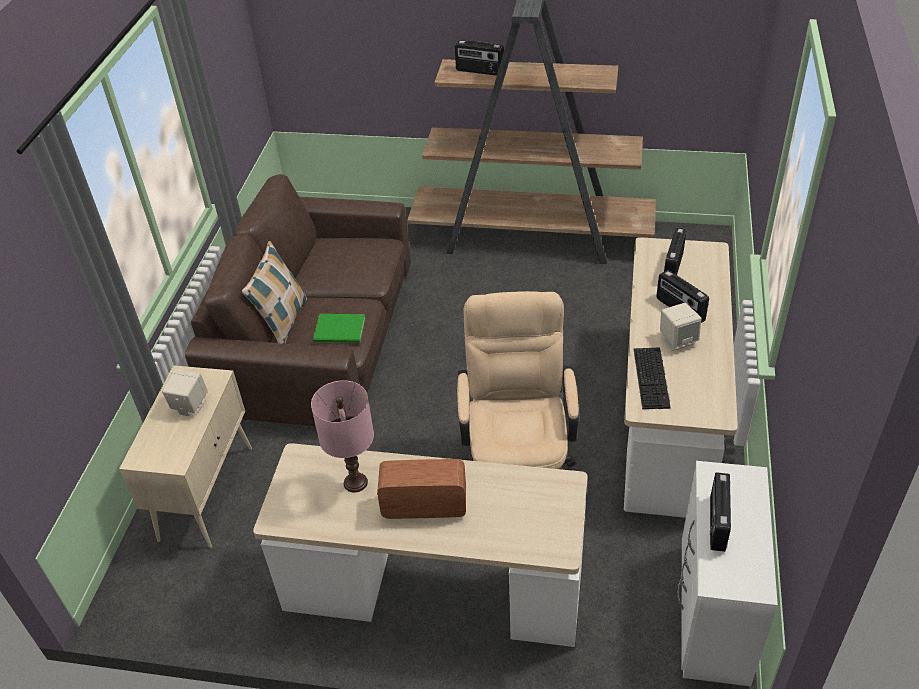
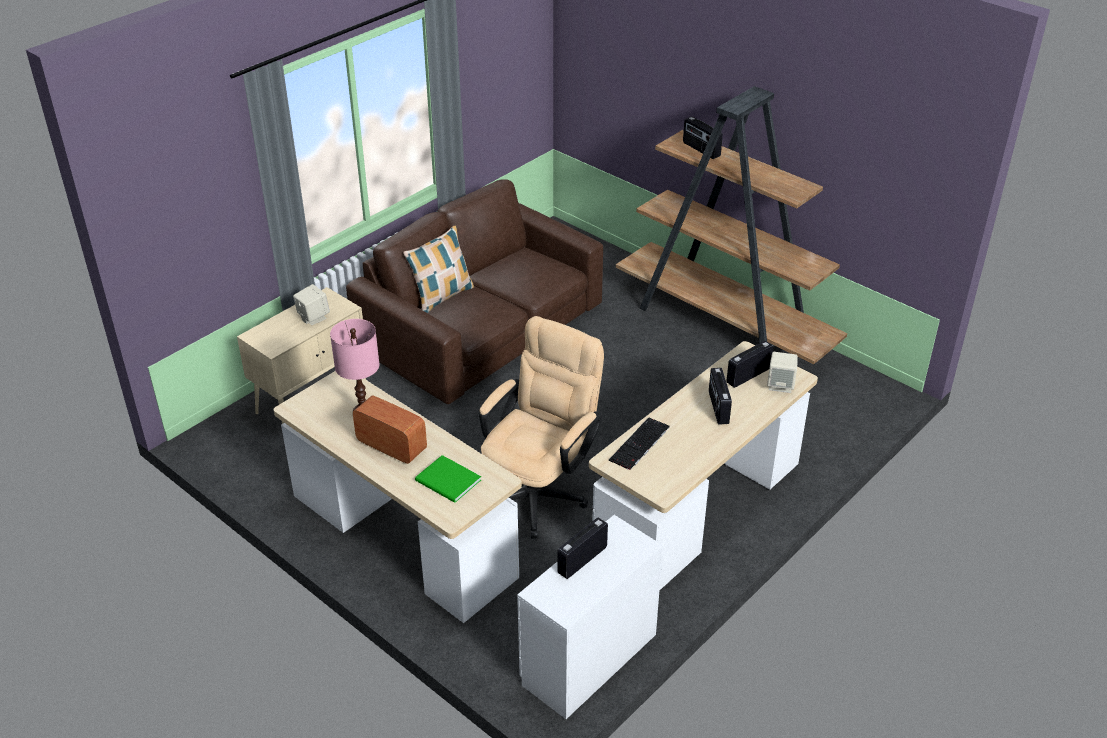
camera: 30 degrees right, 5 degrees down
green book [313,314,365,343] -> green book moved to [415,455,481,503]
beige speaker [660,303,702,351] -> beige speaker moved to [767,352,798,393]

